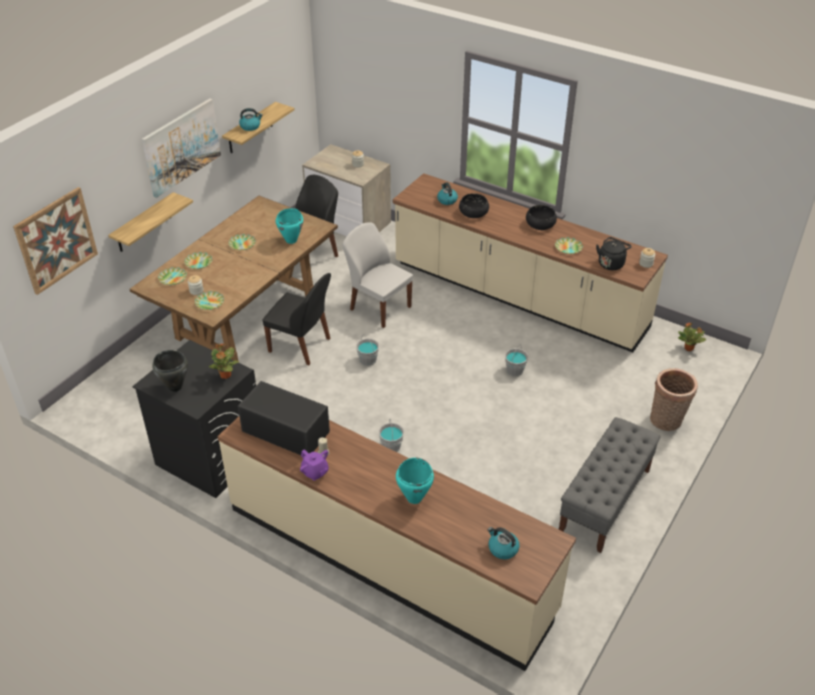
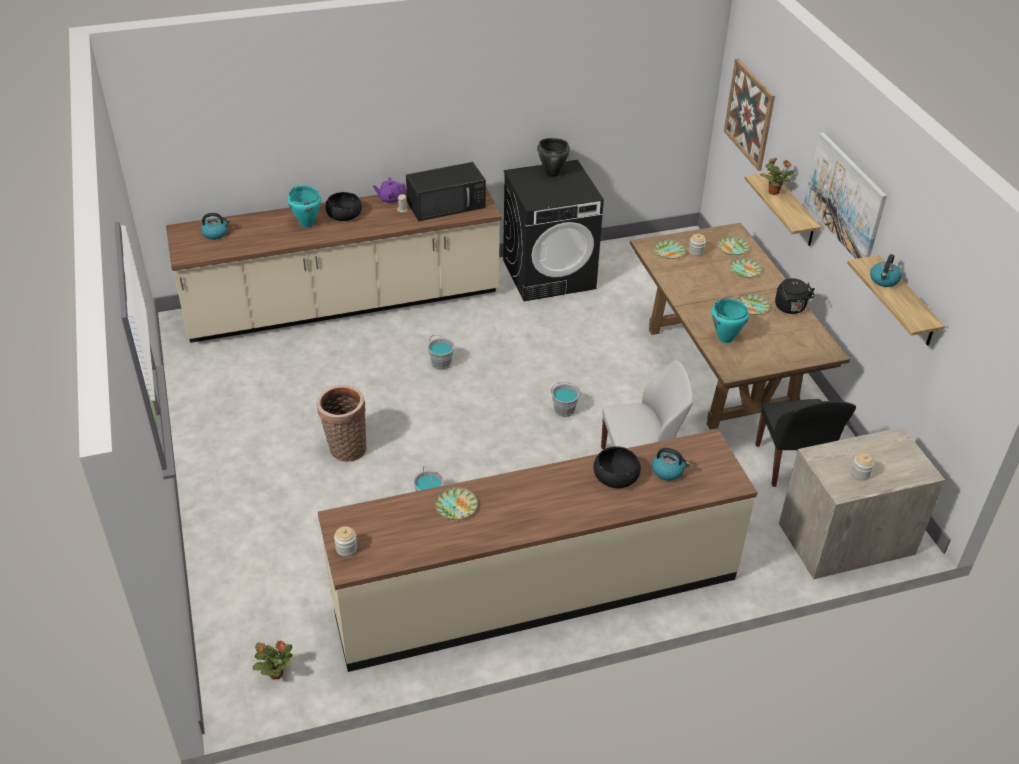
camera: 130 degrees right, 0 degrees up
potted plant [209,343,239,379] -> potted plant moved to [761,157,795,195]
black chair [263,273,331,365] -> none
black bowl [526,205,557,230] -> black bowl moved to [325,192,362,221]
grey bench [559,417,661,553] -> none
black kettle [596,237,632,270] -> black kettle moved to [775,278,815,314]
basket [650,368,698,431] -> basket moved to [317,385,367,462]

